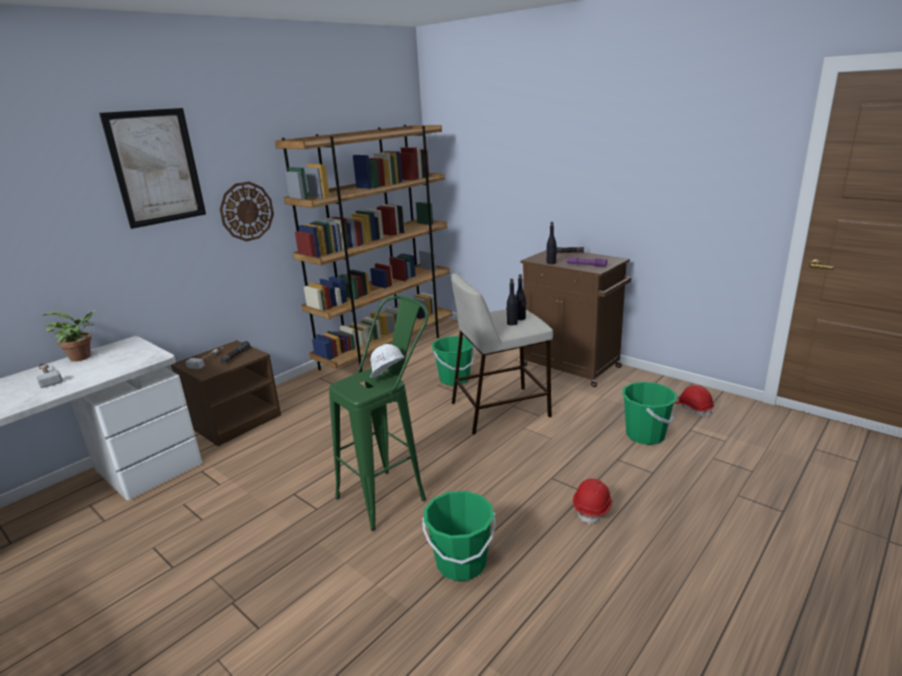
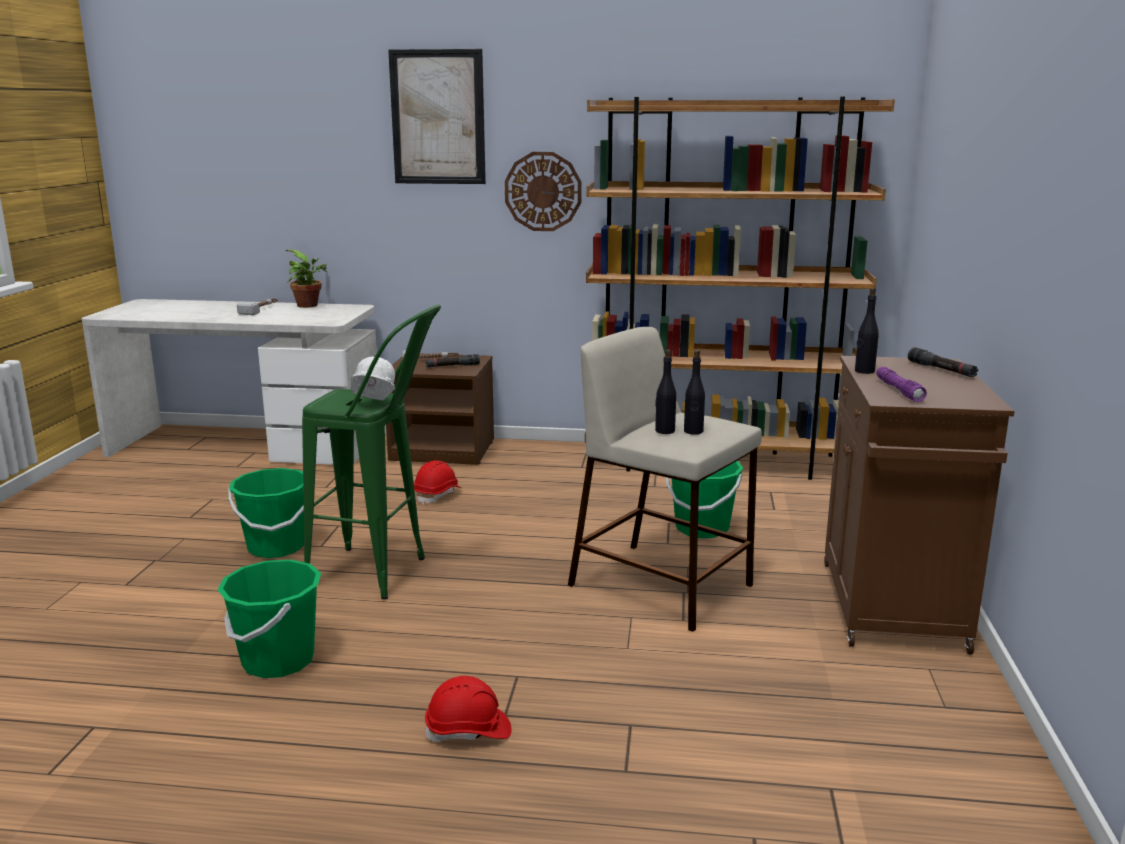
camera: 55 degrees right, 5 degrees down
green bucket [622,382,677,445] -> green bucket moved to [228,468,304,558]
red hard hat [675,385,714,417] -> red hard hat moved to [414,461,461,505]

